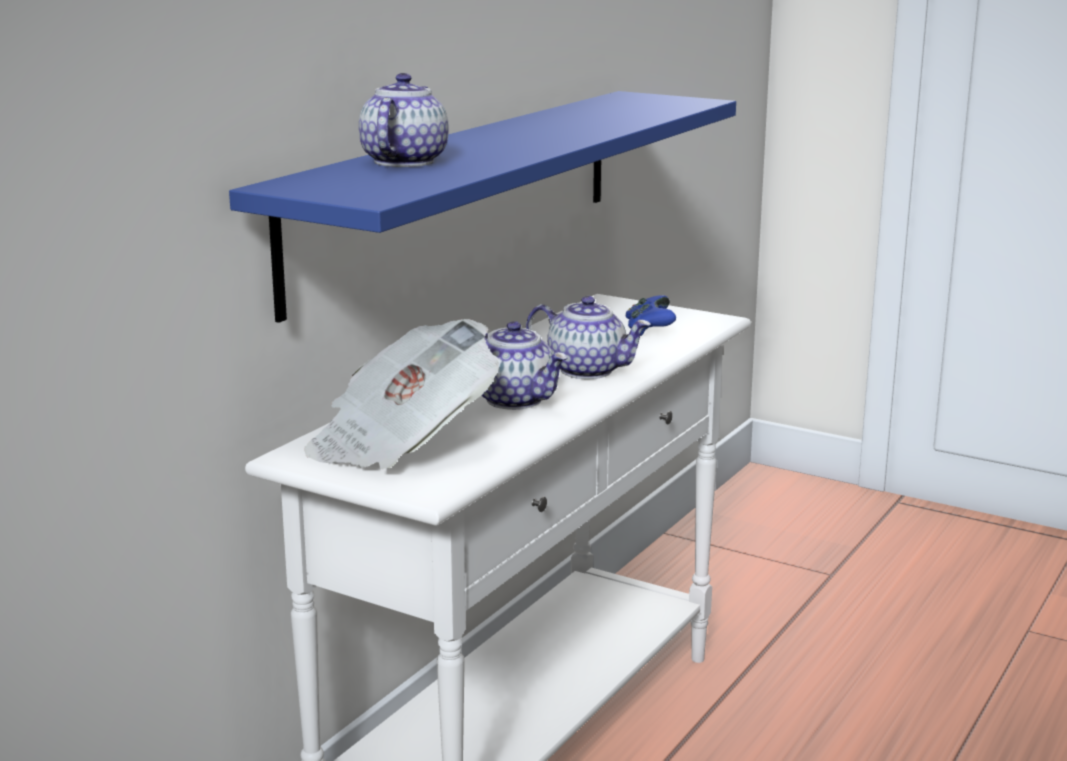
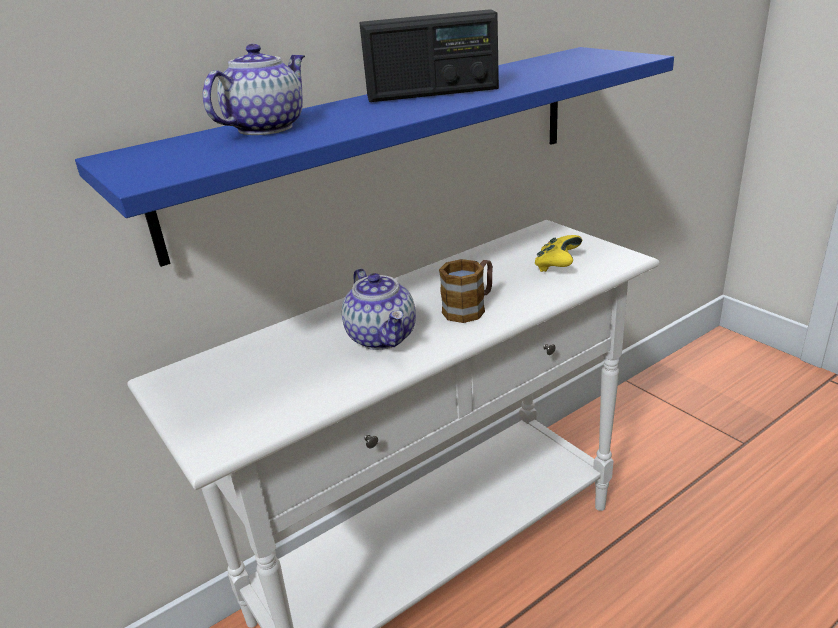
camera: 25 degrees right, 10 degrees up
newspaper [304,319,499,469] -> none
teapot [526,296,651,379] -> mug [439,259,493,323]
blue game controller [625,295,676,336] -> yellow game controller [535,235,582,272]
none -> radio [359,9,499,102]

